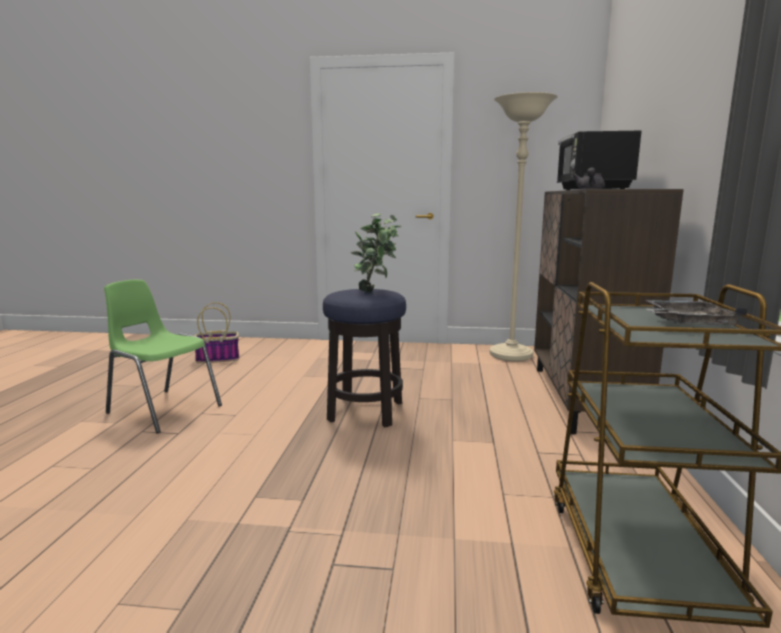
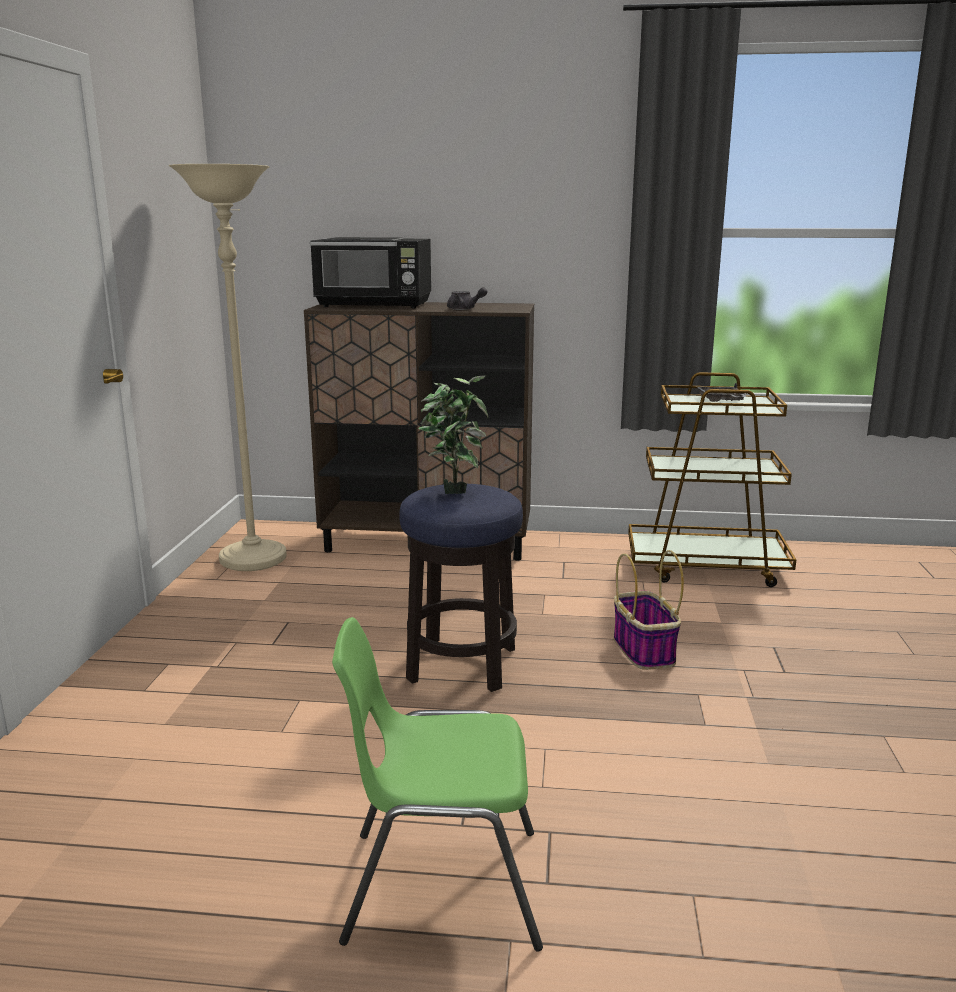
camera: 90 degrees left, 5 degrees up
green chair [104,280,222,433] -> green chair turned 60 degrees clockwise [332,617,543,952]
basket [194,302,239,363] -> basket moved to [614,550,684,670]

